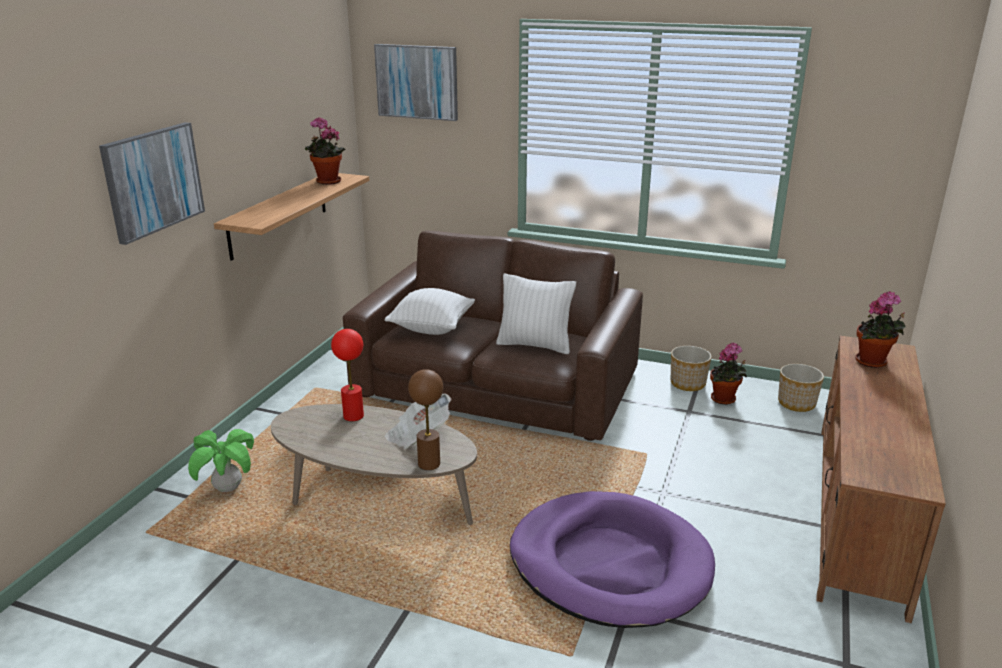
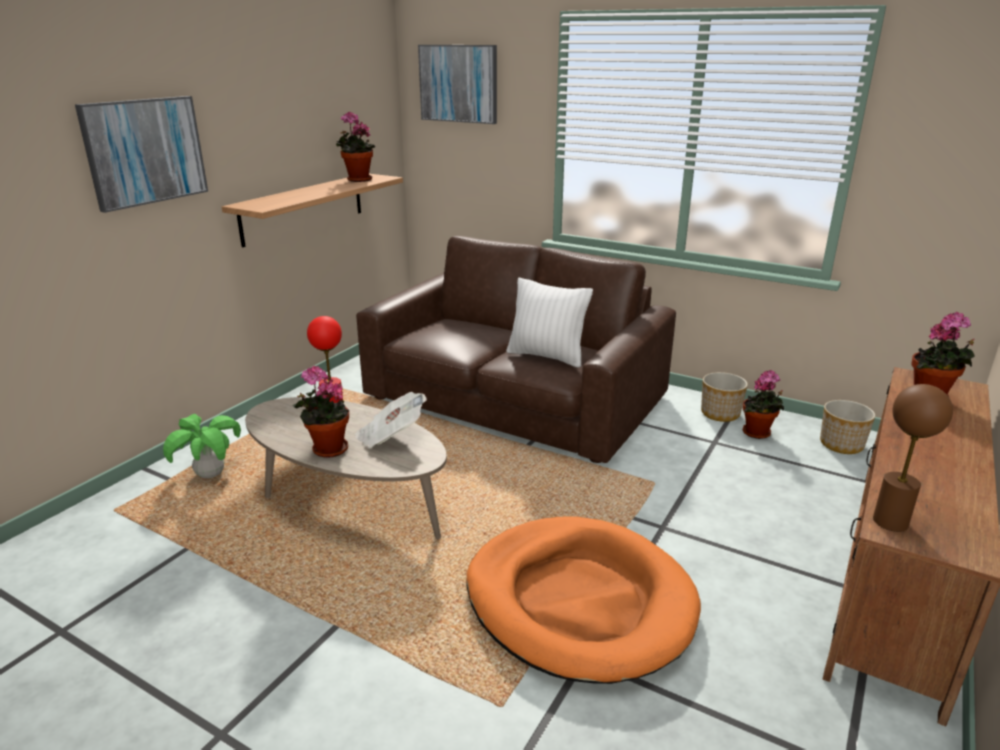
camera: 10 degrees right, 0 degrees up
white pillow [385,288,475,335] -> none
brown table lamp [408,369,443,470] -> brown table lamp moved to [873,384,953,532]
purple dog bed [510,491,715,628] -> orange dog bed [466,516,701,684]
none -> potted plant [293,366,349,458]

